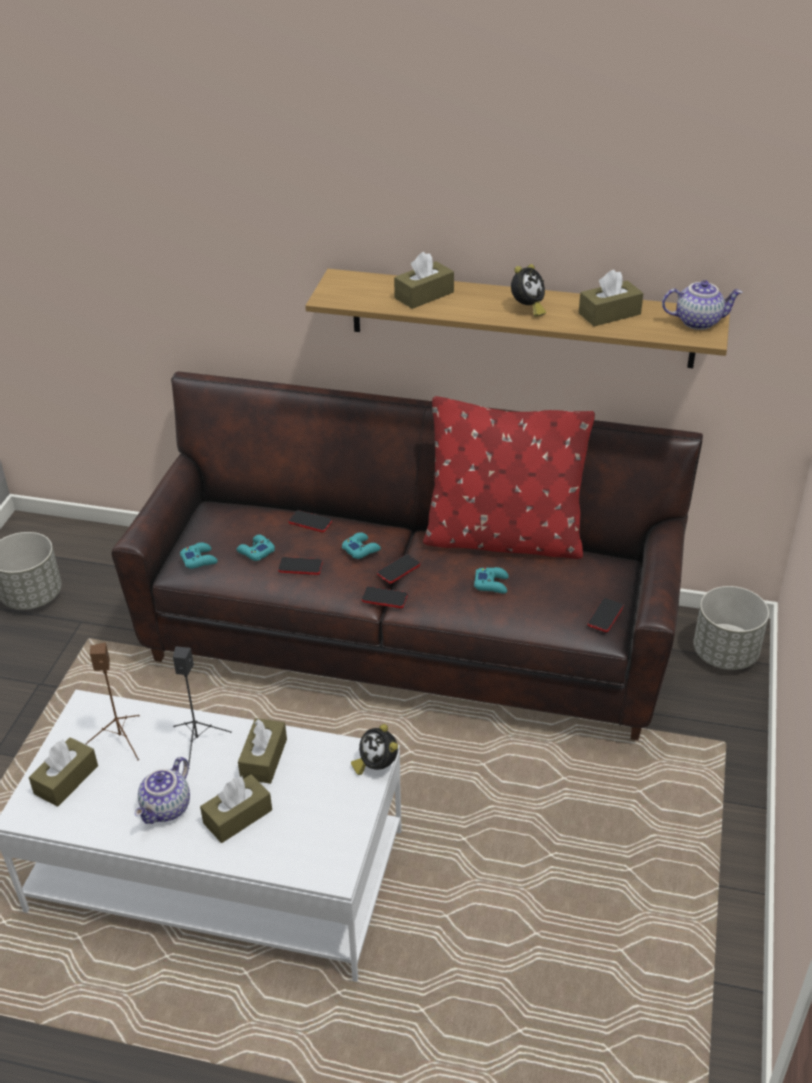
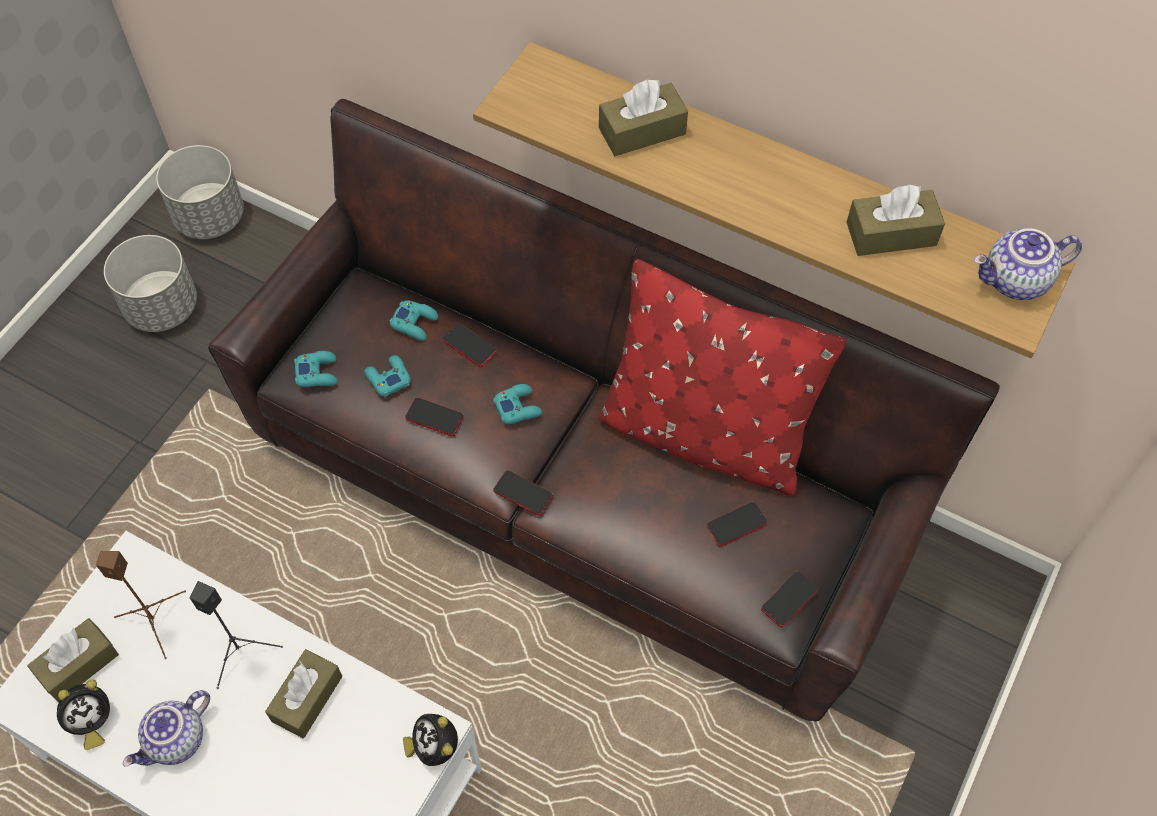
camera: 15 degrees right, 20 degrees up
brown tissue box [200,774,272,843] -> none
phone [377,554,420,583] -> phone moved to [706,502,767,547]
turquoise game controller [474,567,509,594] -> turquoise game controller moved to [390,300,438,341]
alarm clock [511,264,546,317] -> alarm clock moved to [57,679,110,750]
teapot [662,280,743,330] -> teapot turned 150 degrees clockwise [974,229,1082,300]
grey planter [693,586,769,670] -> grey planter moved to [156,145,244,239]

